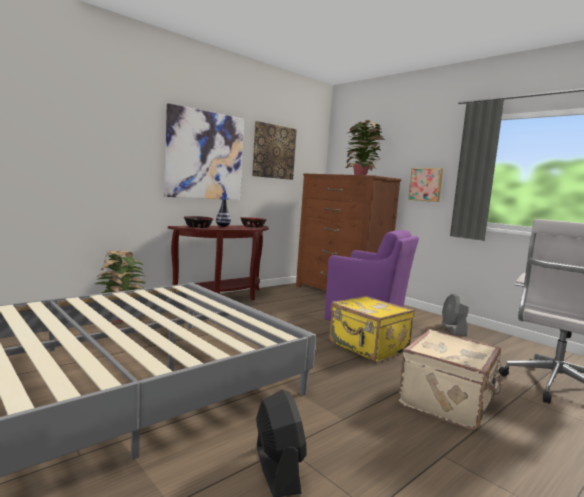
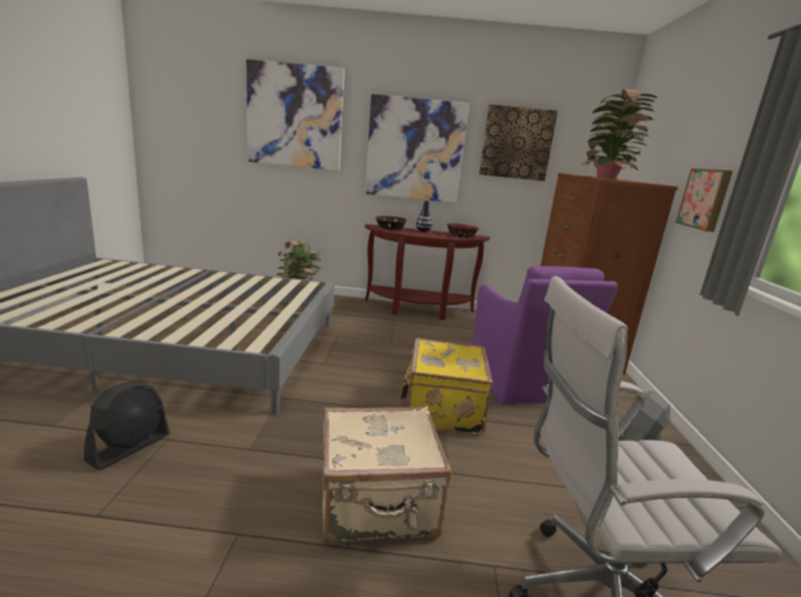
camera: 45 degrees right, 10 degrees up
none -> picture [246,59,345,171]

